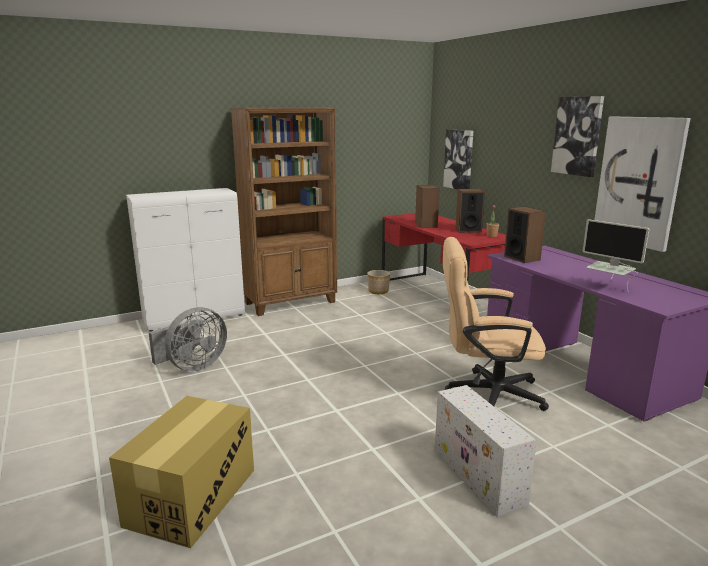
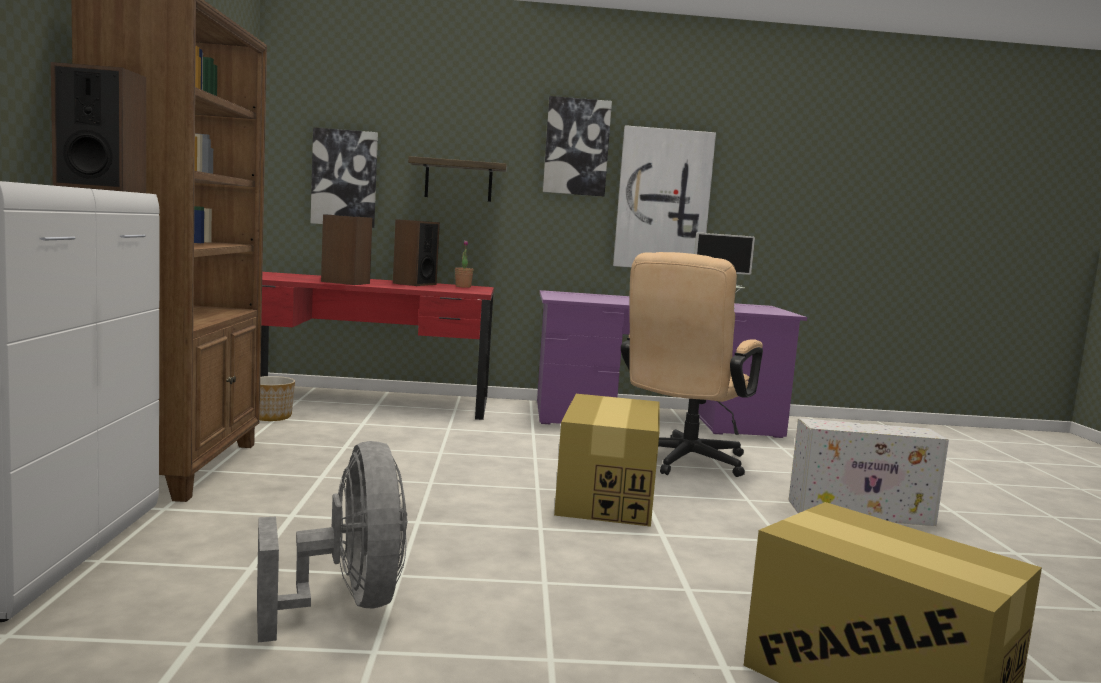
camera: 65 degrees left, 10 degrees down
speaker [504,207,546,263] -> speaker moved to [51,62,146,193]
none -> shelf [408,156,507,202]
none -> cardboard box [554,394,660,527]

